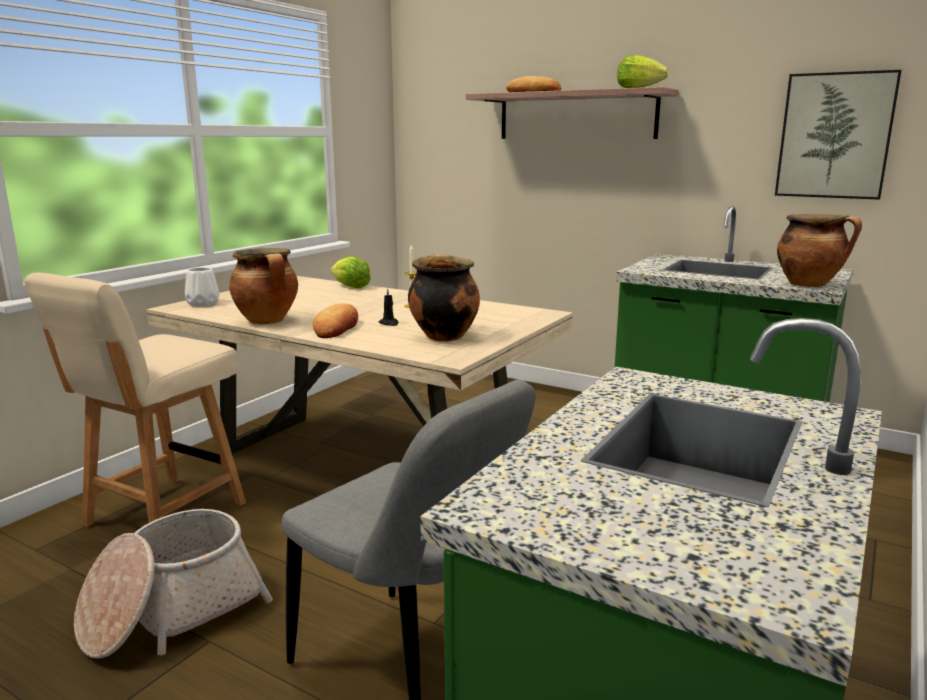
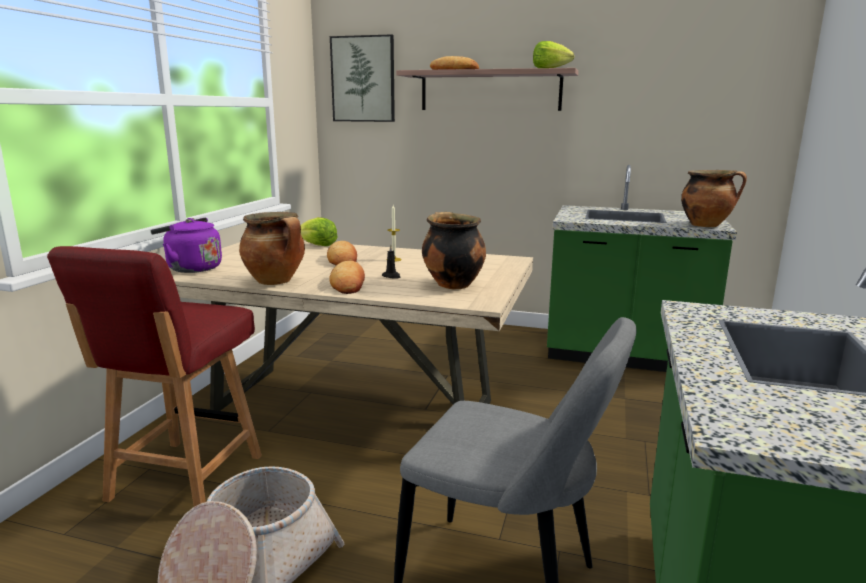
camera: 15 degrees left, 0 degrees up
beige chair [24,273,246,527] -> red chair [47,246,262,507]
white vase [185,267,219,307] -> purple kettle [150,218,222,273]
picture [775,70,902,200] -> picture moved to [330,34,395,122]
none -> bread [327,241,357,265]

